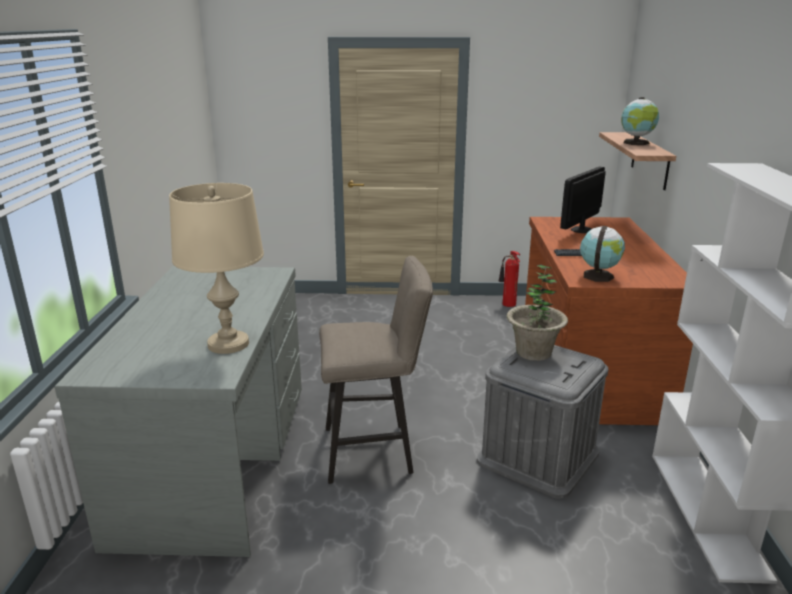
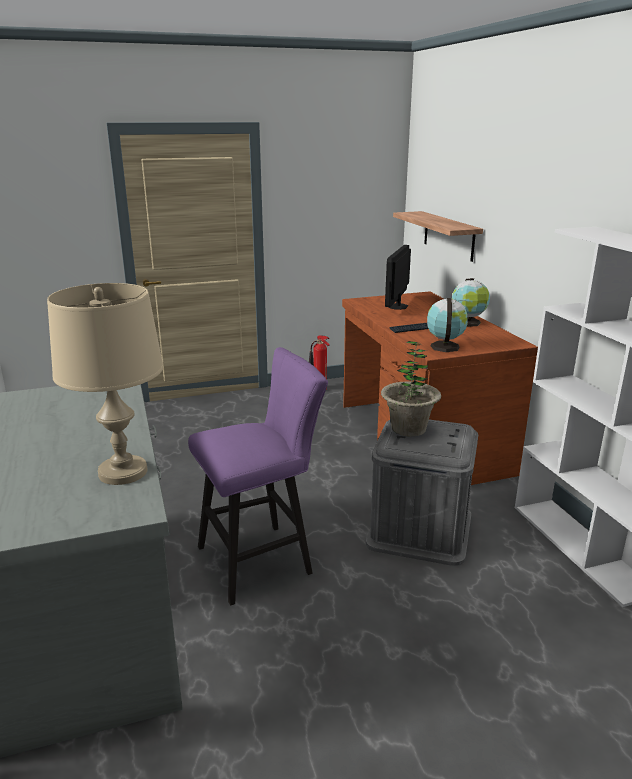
camera: 20 degrees left, 0 degrees up
beige stool [319,256,433,484] -> purple stool [188,347,328,606]
globe [621,97,659,145] -> globe moved to [452,278,490,327]

